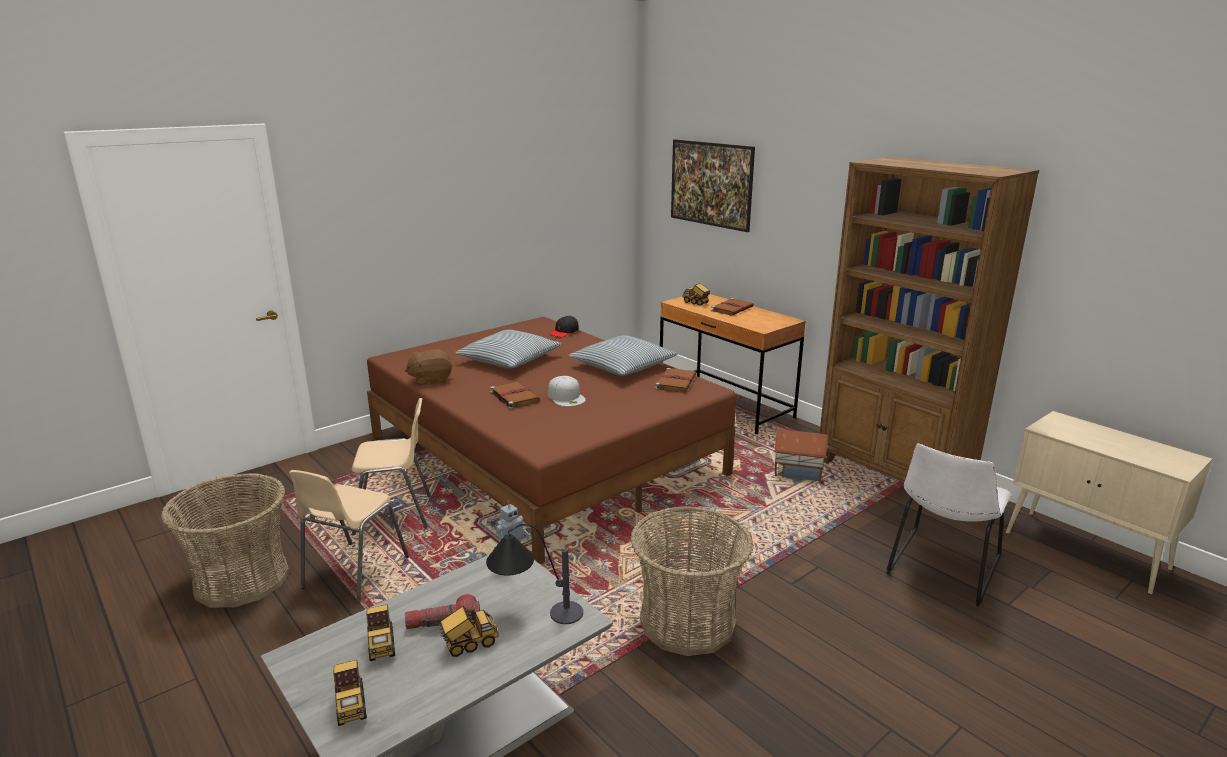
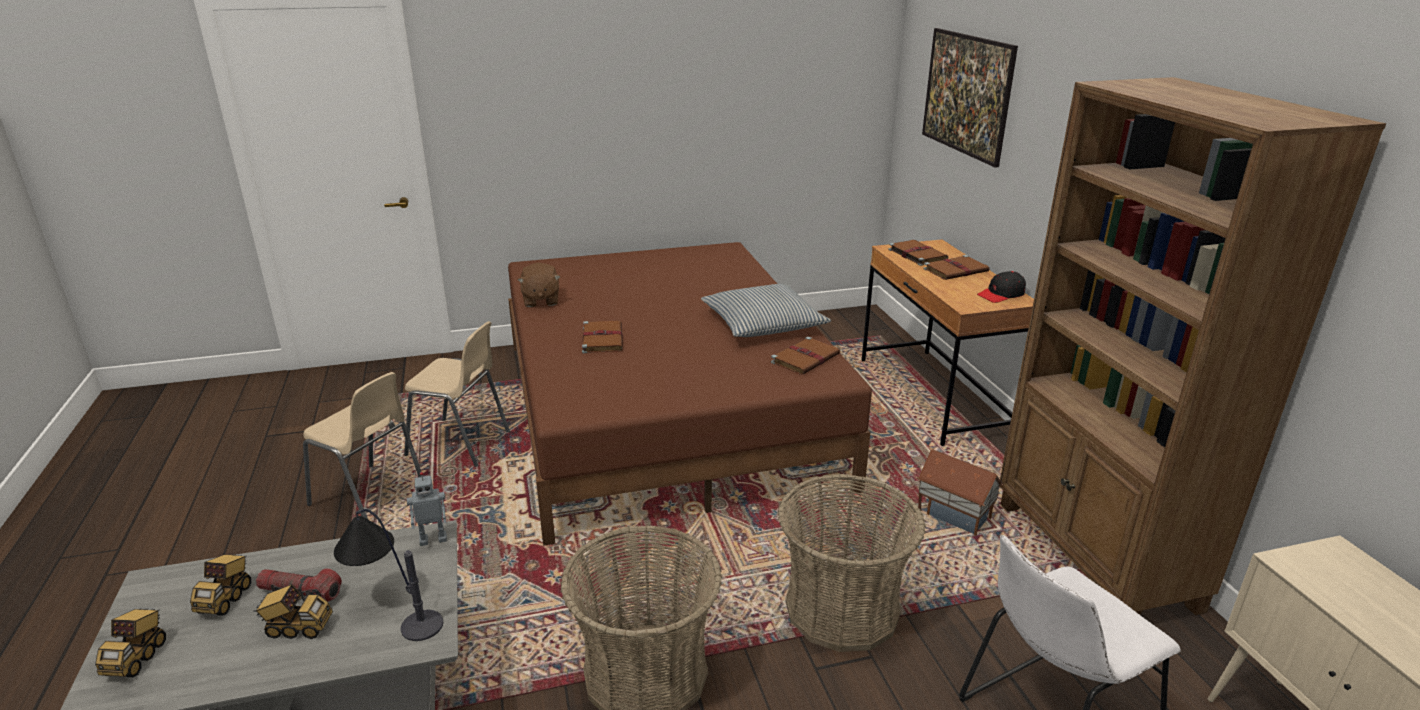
camera: 25 degrees right, 5 degrees up
basket [161,473,289,608] -> basket moved to [778,474,926,652]
beige chair [289,470,409,603] -> beige chair turned 105 degrees counterclockwise [303,372,421,519]
brown plush toy [404,349,453,386] -> brown plush toy turned 105 degrees counterclockwise [517,263,560,307]
pillow [455,330,562,368] -> none
white cap [548,376,586,407] -> none
black cap [549,316,579,338] -> black cap moved to [977,271,1026,303]
toy truck [683,283,710,306] -> brown book [888,240,949,266]

